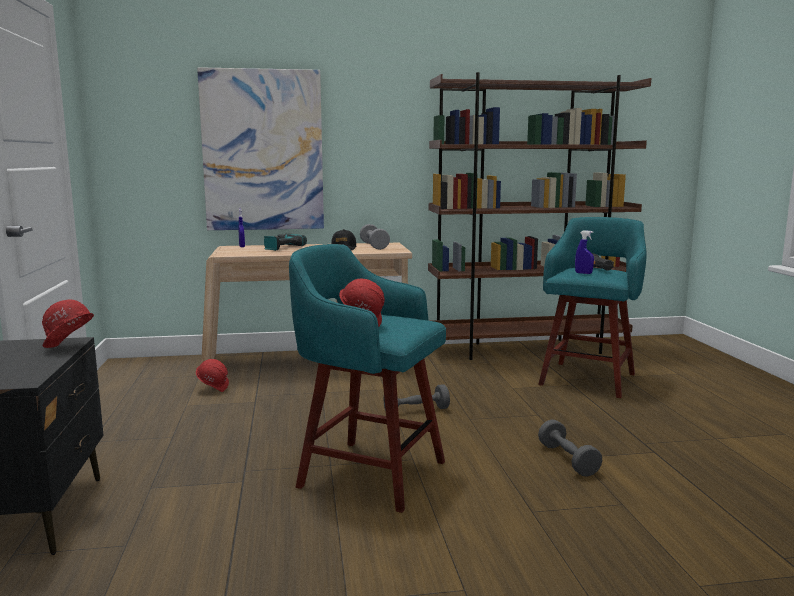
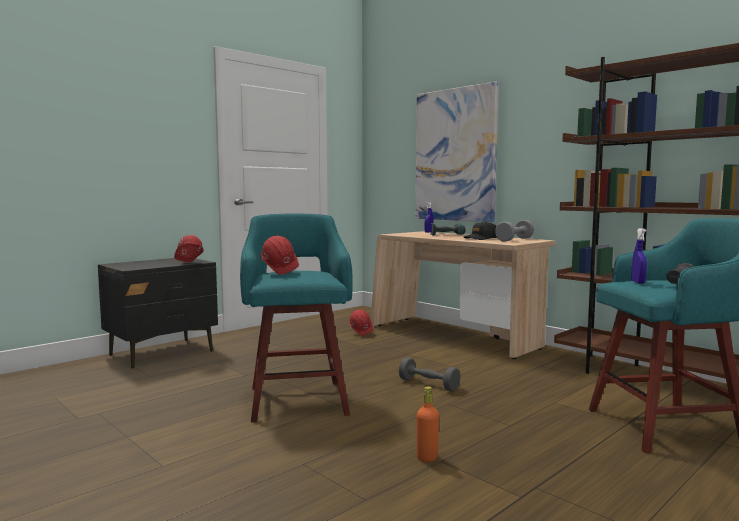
camera: 55 degrees right, 5 degrees down
grey dumbbell [538,420,602,476] -> orange bottle [417,386,439,462]

